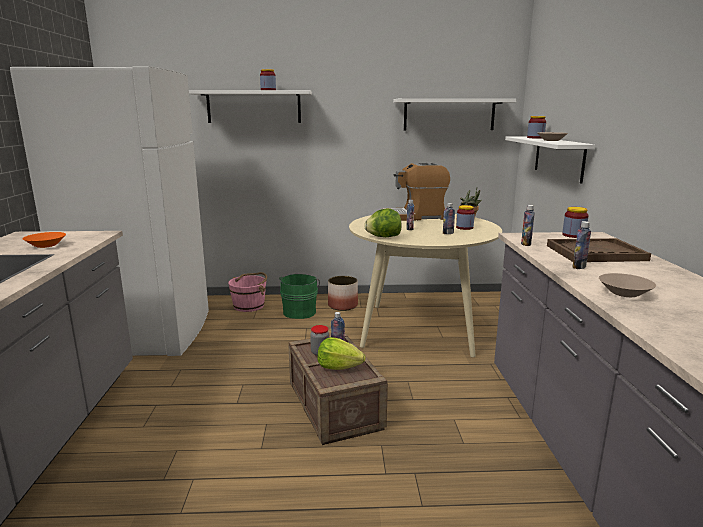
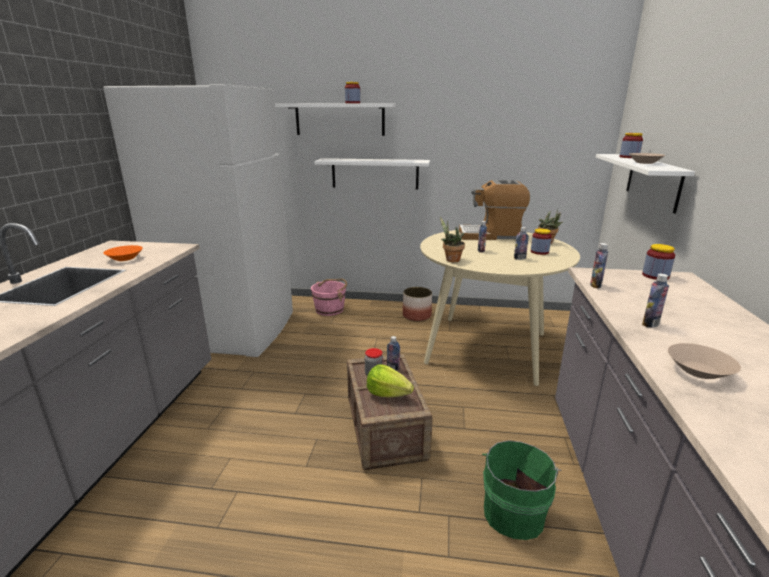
camera: 10 degrees right, 5 degrees up
green bucket [279,274,320,319] -> green bucket moved to [482,440,562,540]
lettuce [364,209,402,237] -> potted plant [440,217,465,262]
white shelf [393,99,516,130] -> white shelf moved to [314,158,430,189]
brown tray [547,238,651,262] -> none

